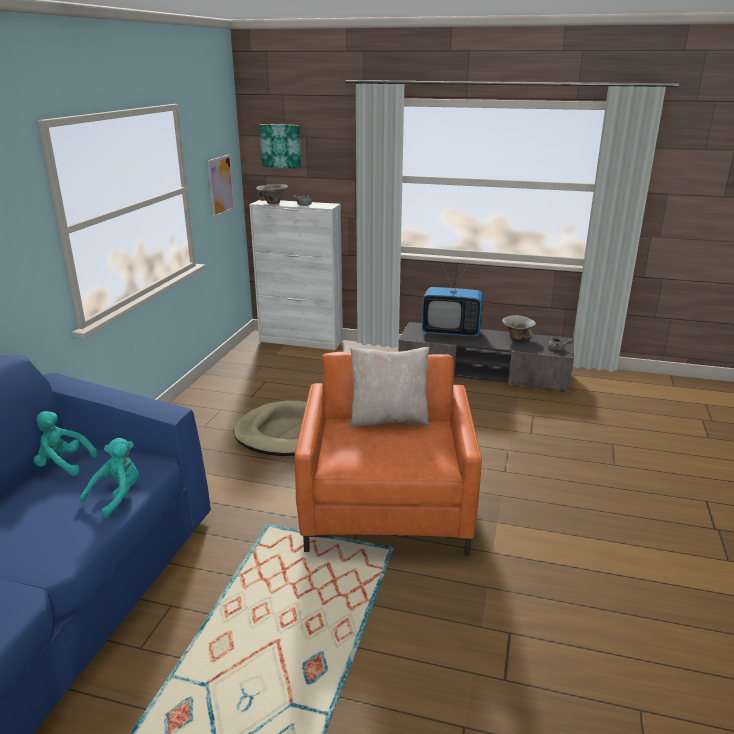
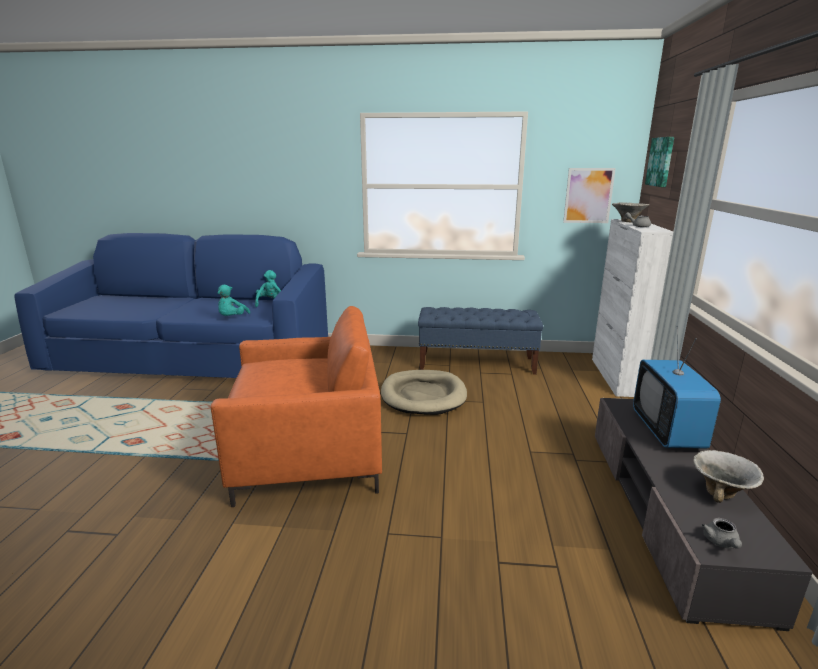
camera: 80 degrees right, 5 degrees down
turquoise plush toy [79,438,139,518] -> turquoise plush toy turned 75 degrees clockwise [218,285,250,316]
beige pillow [349,347,430,427] -> none
none -> blue bench [418,307,543,375]

